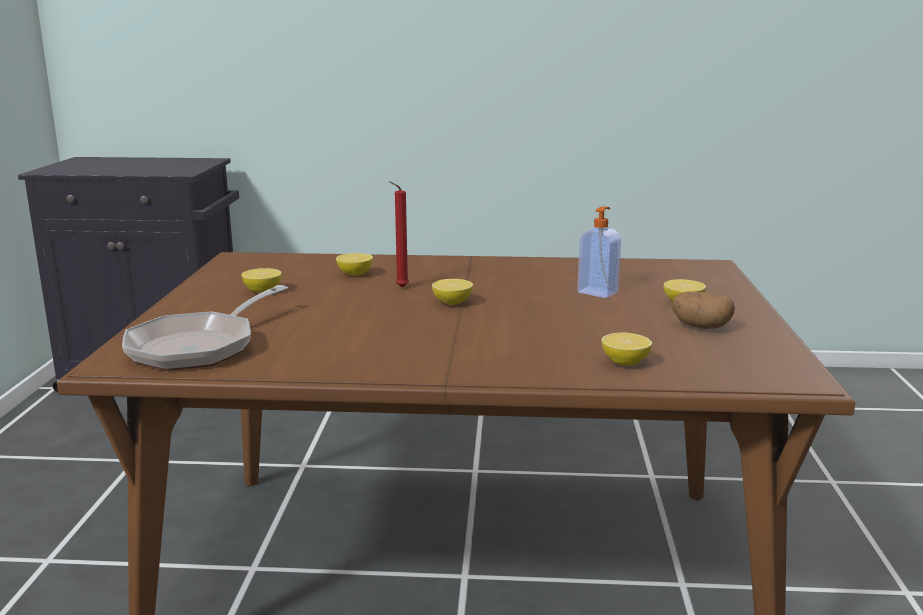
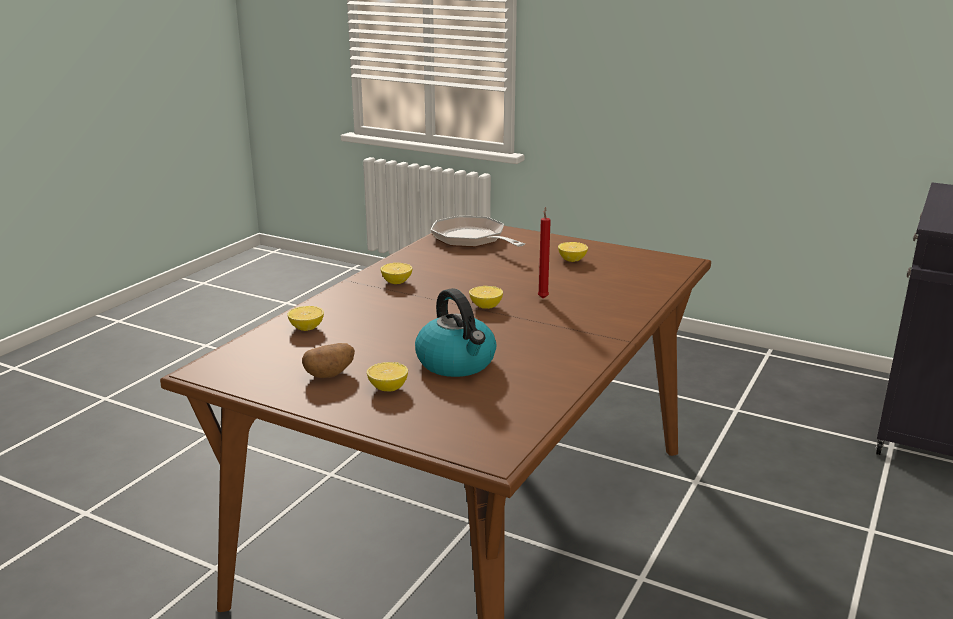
camera: 115 degrees right, 5 degrees up
lemon [336,253,373,276] -> lemon moved to [381,263,412,284]
soap dispenser [577,206,621,298] -> kettle [415,288,497,377]

